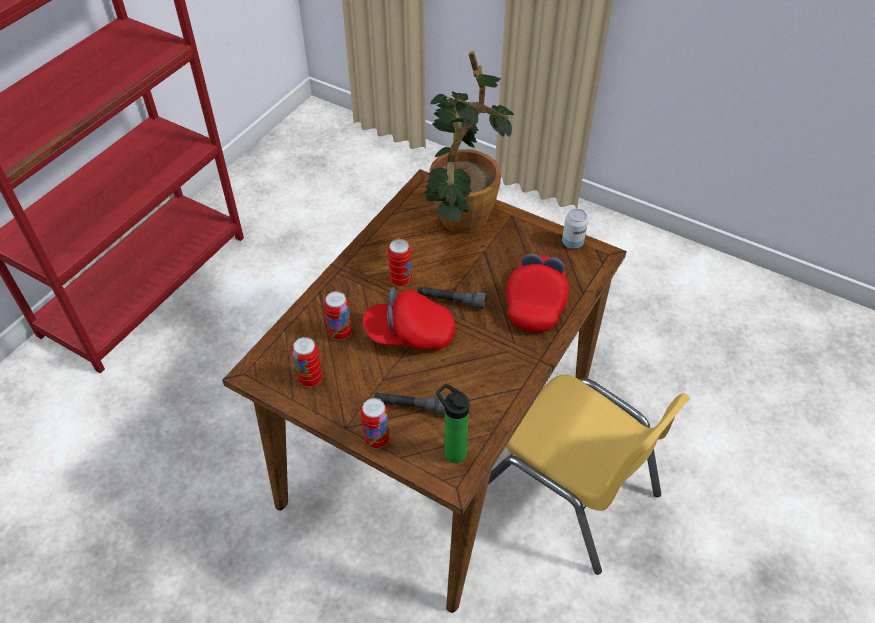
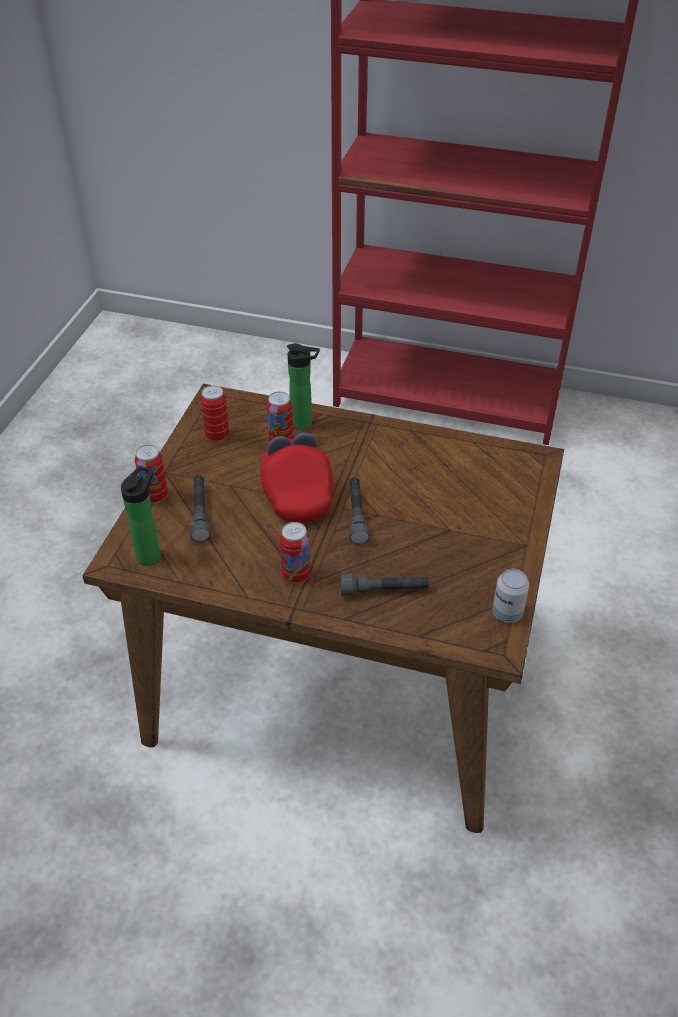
camera: 75 degrees right, 5 degrees down
can [388,239,412,287] -> can moved to [280,522,310,583]
potted plant [424,51,514,234] -> none
yellow chair [488,374,690,575] -> none
red cap [506,253,569,332] -> grey flashlight [340,574,429,596]
none -> bottle [287,343,320,430]

